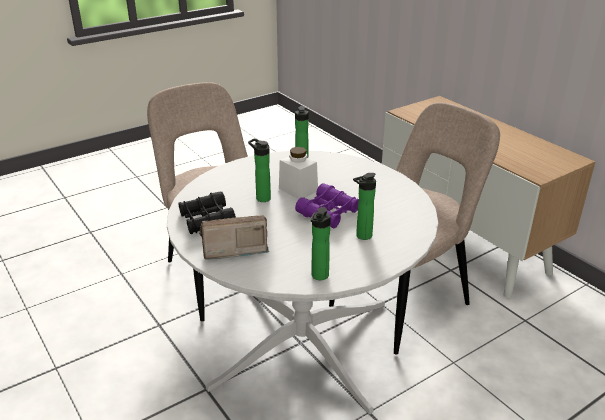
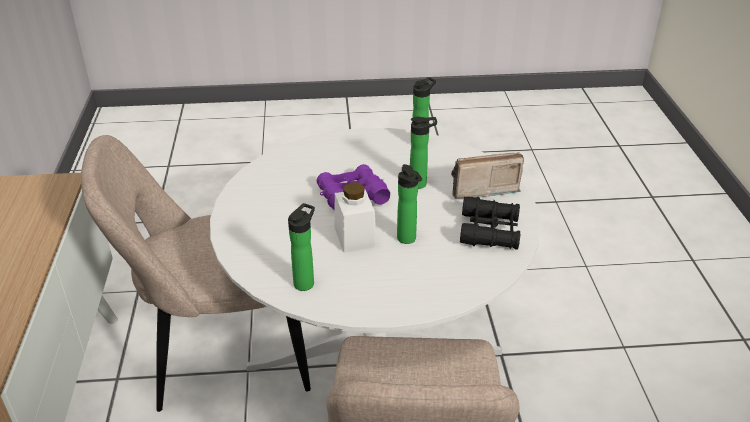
camera: 150 degrees left, 5 degrees up
radio [199,215,269,260] -> radio turned 150 degrees clockwise [451,152,524,199]
bottle [353,173,376,240] -> bottle moved to [410,117,437,189]

